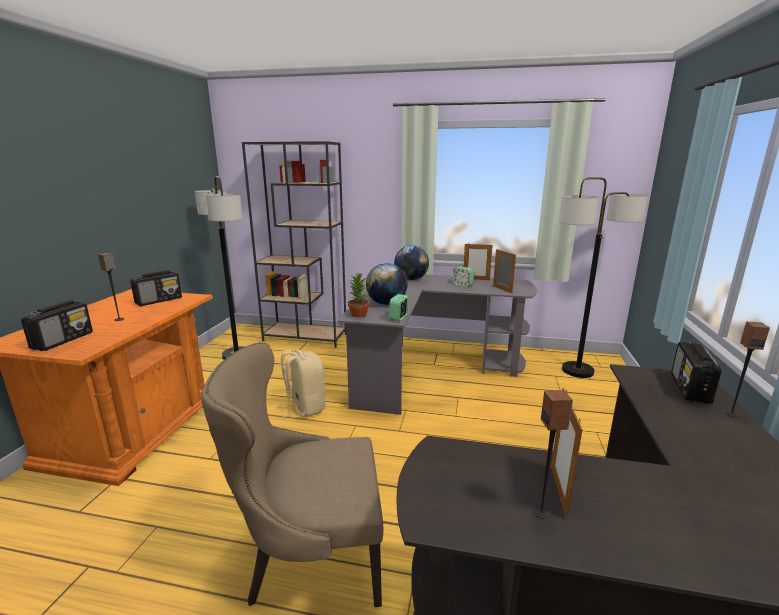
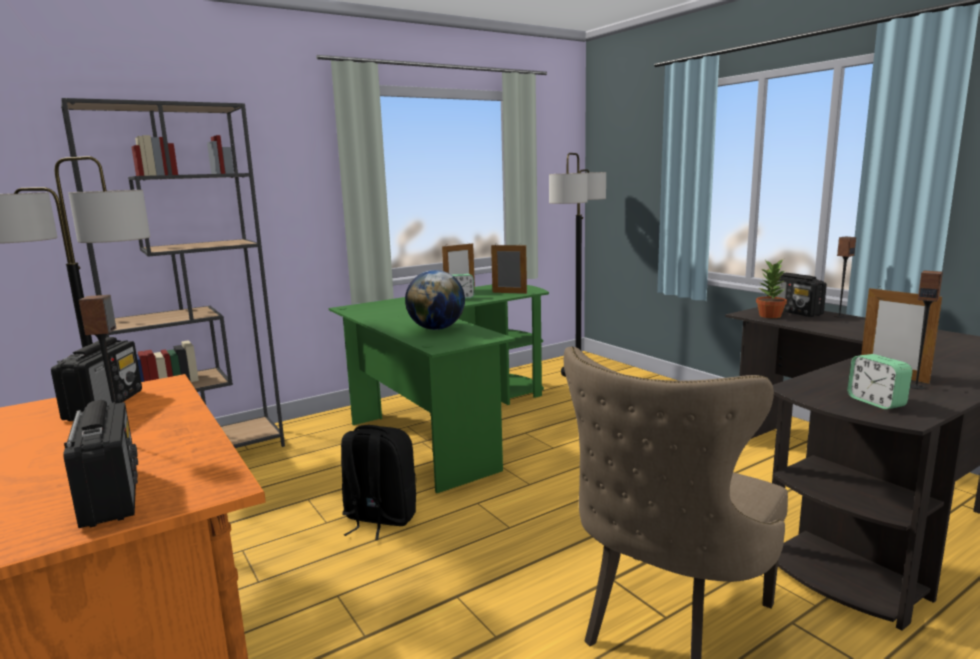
camera: 45 degrees left, 5 degrees down
beige backpack [278,350,326,418] -> black backpack [341,425,416,540]
grey desk [337,275,537,415] -> green desk [329,285,549,493]
potted plant [348,272,369,317] -> potted plant moved to [756,259,787,318]
alarm clock [389,294,409,322] -> alarm clock moved to [847,354,912,410]
globe [394,245,429,280] -> none

